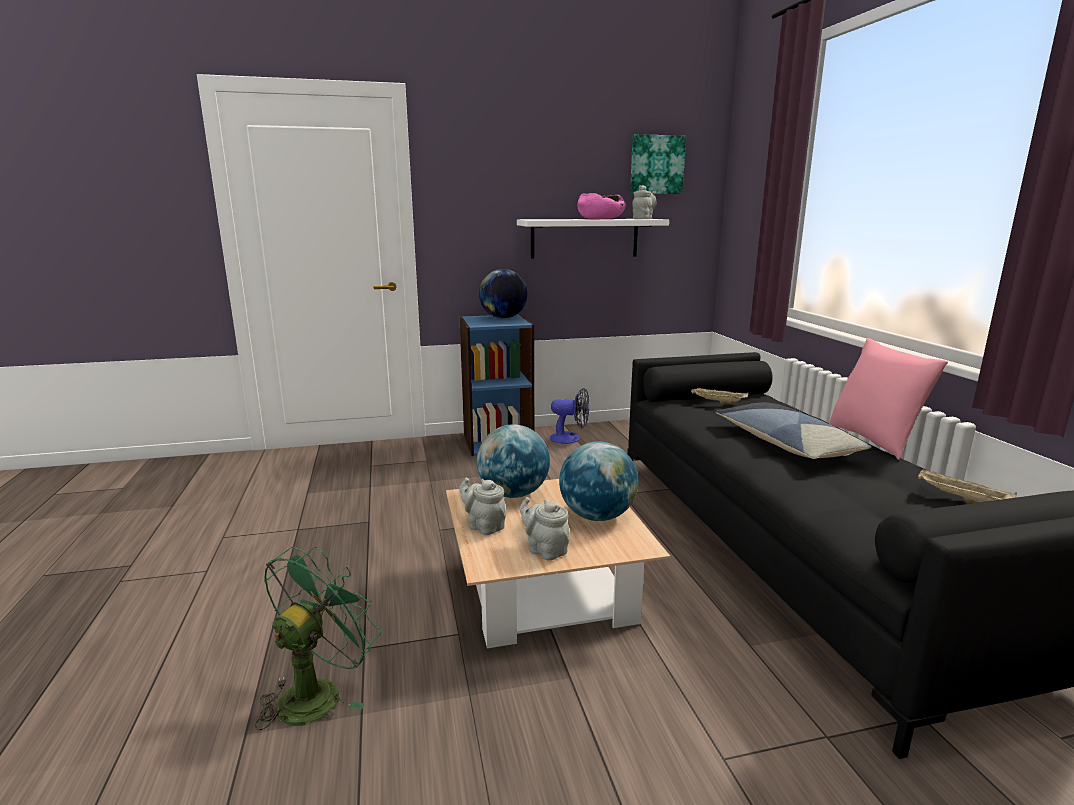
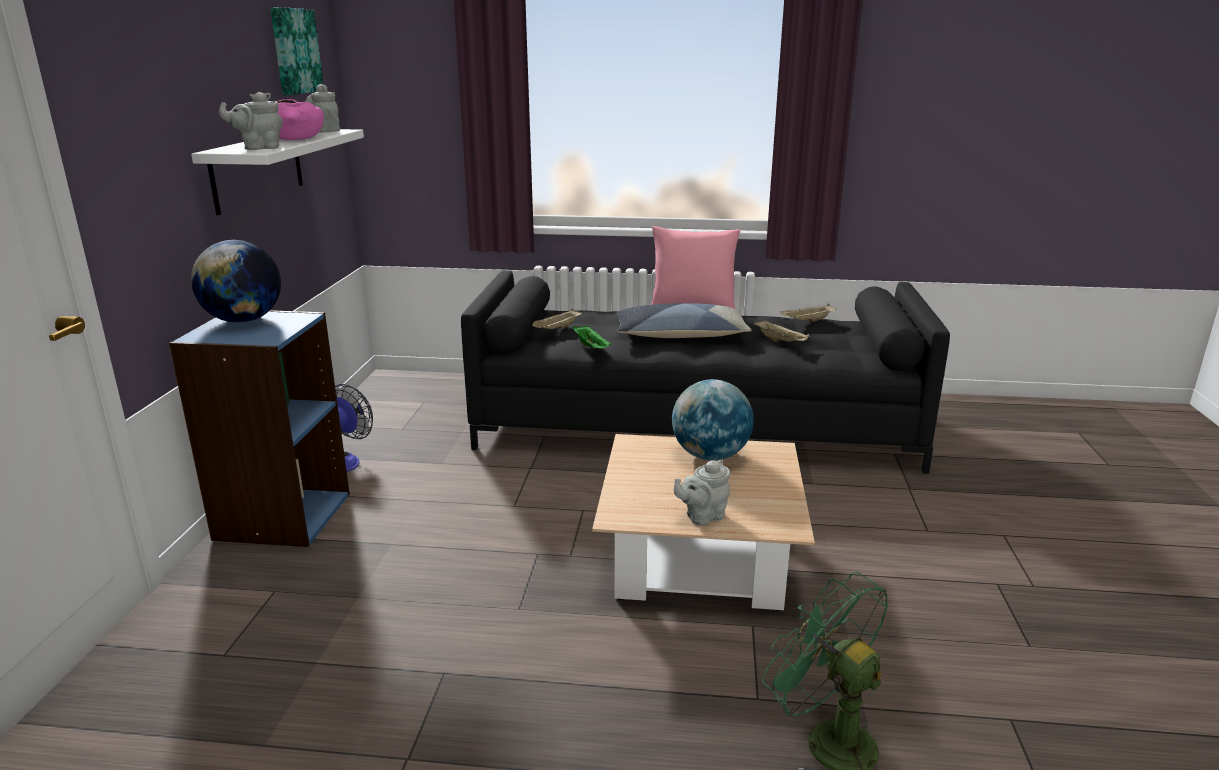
camera: 70 degrees left, 5 degrees up
globe [477,424,550,498] -> none
grey teapot [520,497,569,561] -> grey teapot moved to [219,92,283,150]
none -> green tray [573,325,611,349]
none -> beige tray [754,321,810,342]

